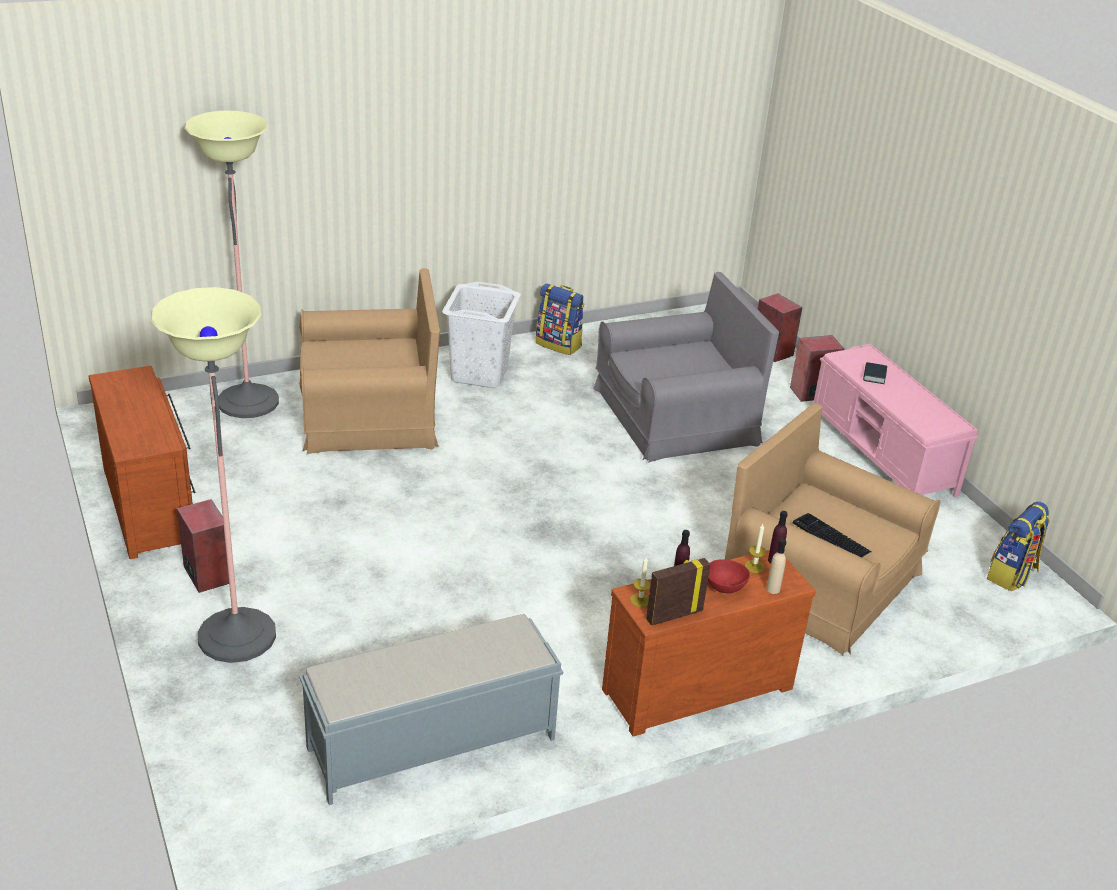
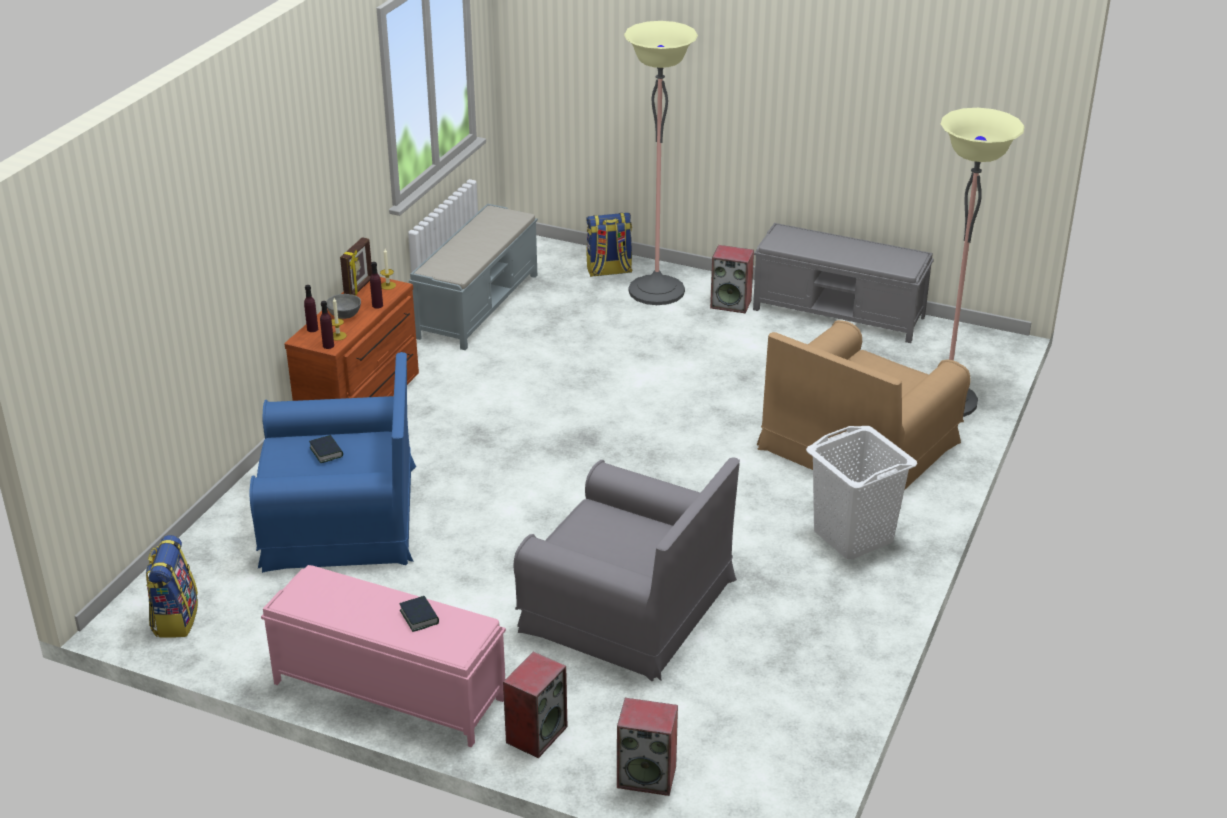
camera: 140 degrees right, 0 degrees up
brown dresser [89,366,196,559] -> grey bench [753,223,934,343]
backpack [536,284,584,355] -> backpack moved to [586,213,633,277]
grey armchair [593,272,779,463] -> grey armchair turned 90 degrees counterclockwise [513,457,740,681]
red bowl [708,559,750,593] -> grey bowl [326,294,361,319]
brown armchair [725,403,940,656] -> blue armchair [249,352,417,573]
beige bottle [766,538,786,594] -> purple bottle [304,285,318,332]
keyboard [793,513,872,557] -> book [309,435,343,463]

